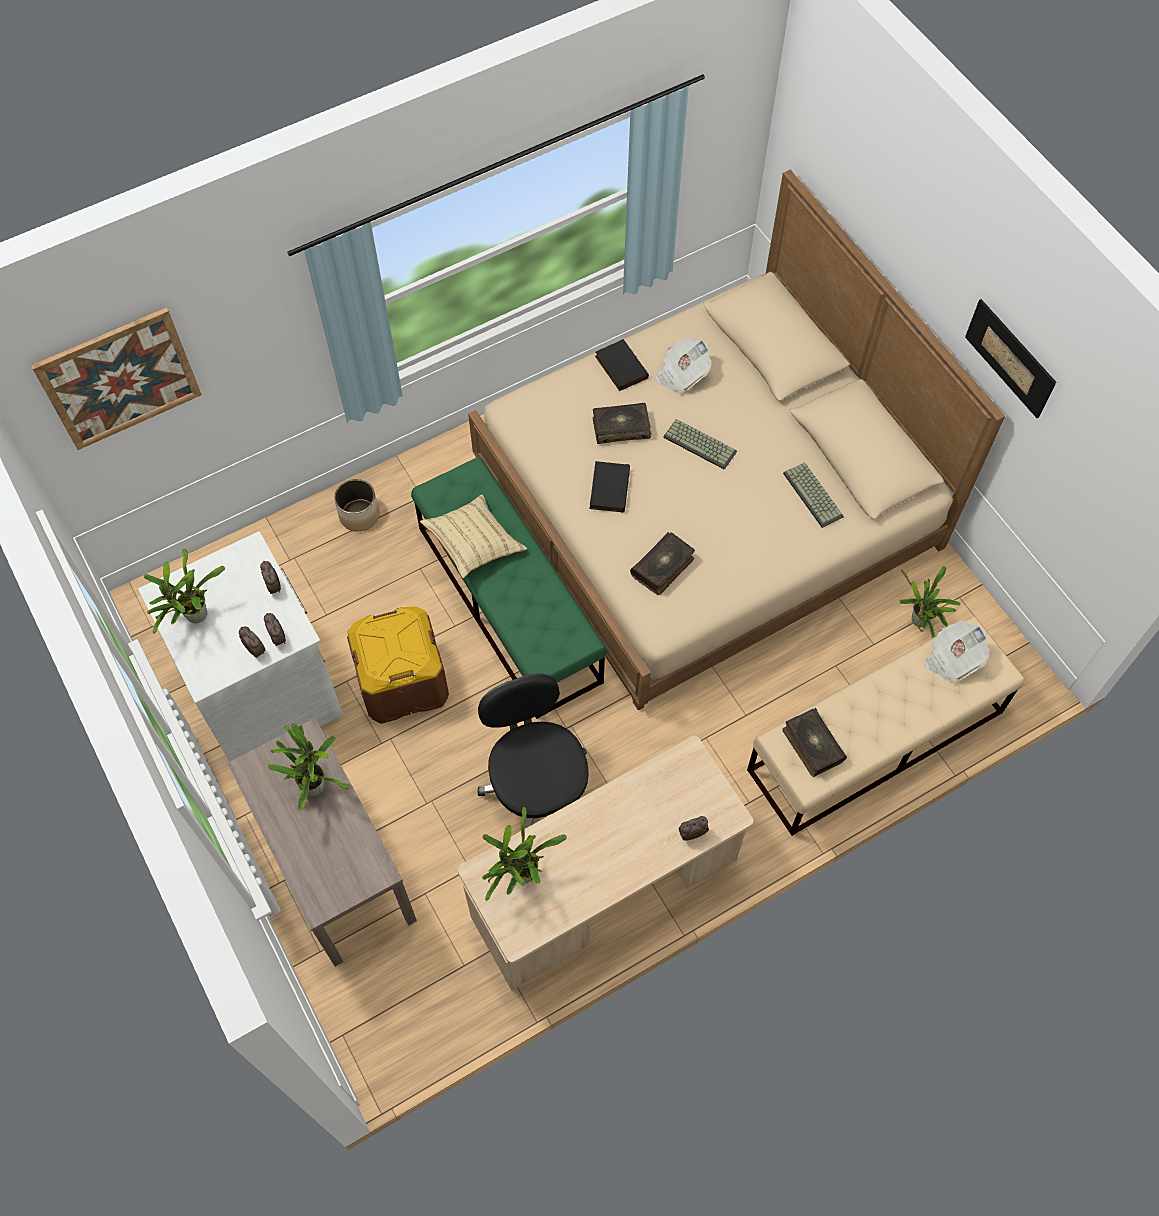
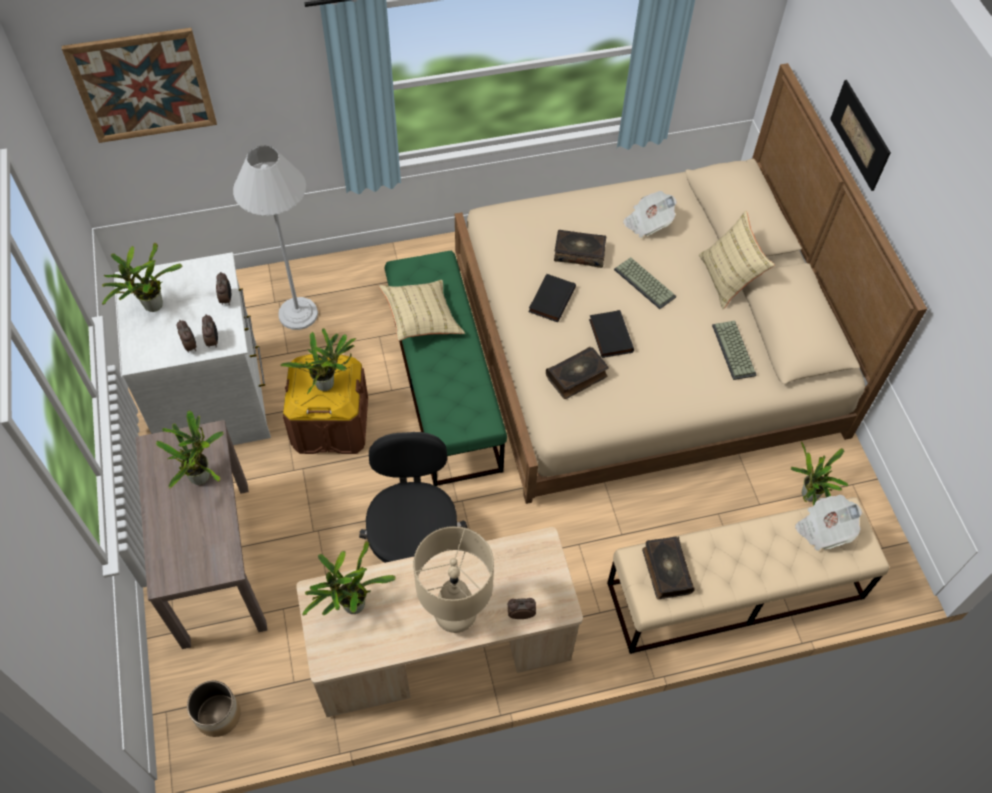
camera: 15 degrees right, 5 degrees down
planter [334,479,379,532] -> planter moved to [187,681,241,737]
black book [595,339,649,391] -> black book moved to [589,310,634,358]
picture [965,299,1056,418] -> picture moved to [830,80,891,191]
none -> white floor lamp [233,145,318,330]
none -> potted plant [280,328,356,394]
none -> beige table lamp [413,526,494,633]
none -> beige pillow [699,211,774,309]

